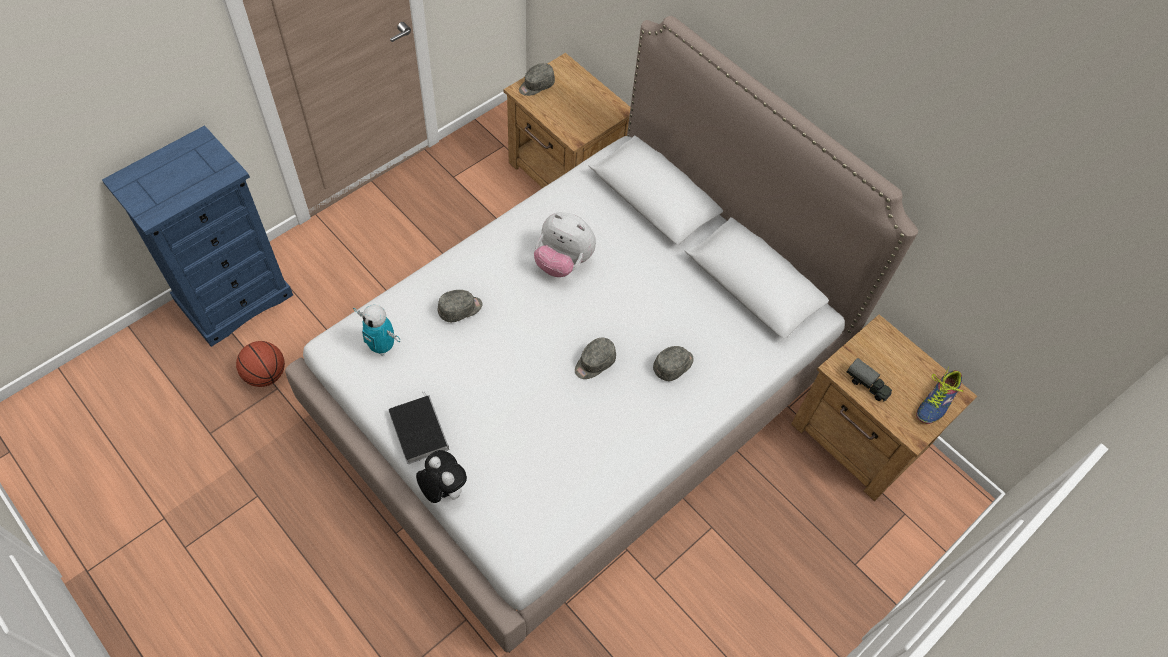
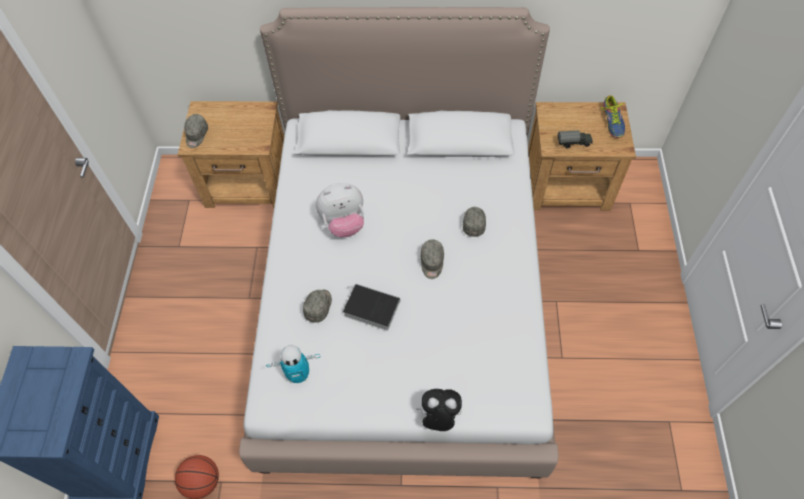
camera: 40 degrees left, 0 degrees up
book [389,392,449,464] -> book moved to [343,284,400,331]

